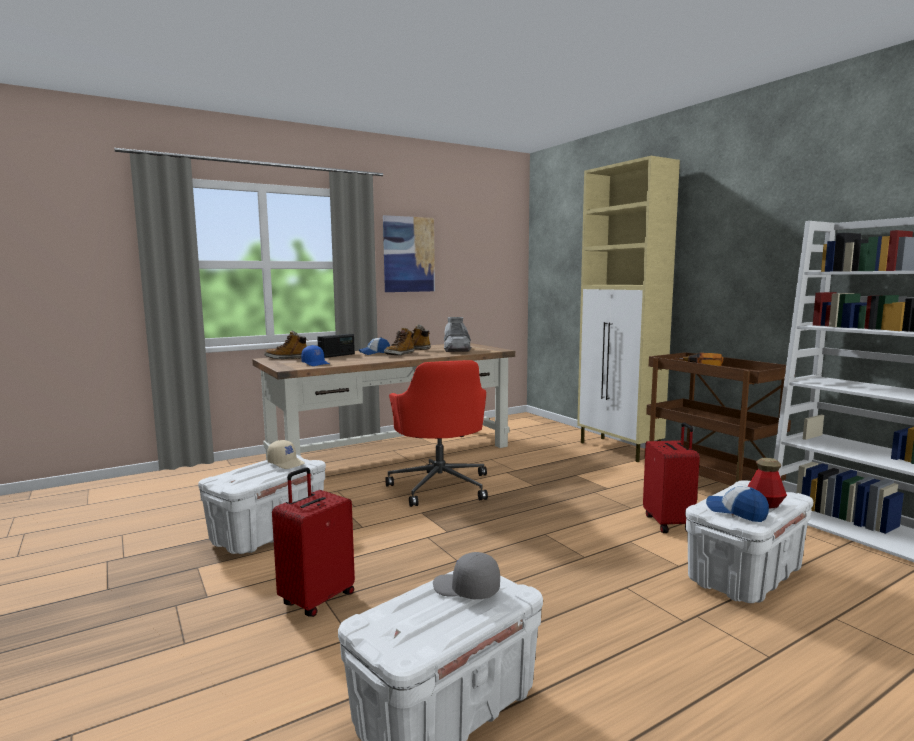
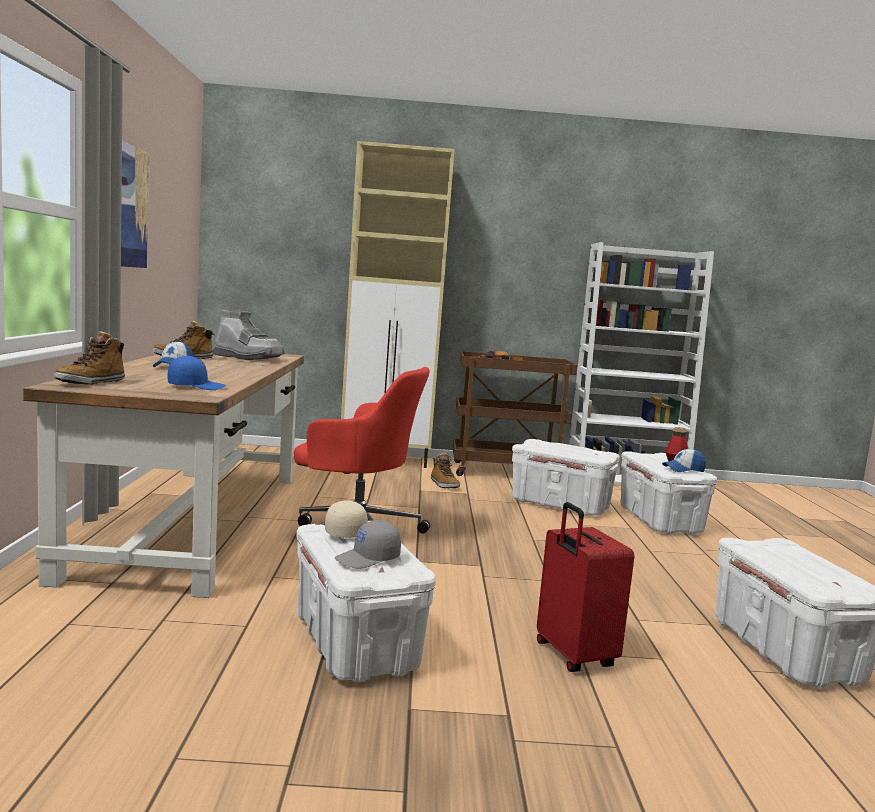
camera: 60 degrees left, 0 degrees up
radio [317,334,355,358] -> none
boot [384,327,414,355] -> boot moved to [431,453,460,488]
grey cap [433,552,500,599] -> grey cap moved to [335,520,401,569]
red suitcase [643,422,700,533] -> white storage box [512,439,620,516]

